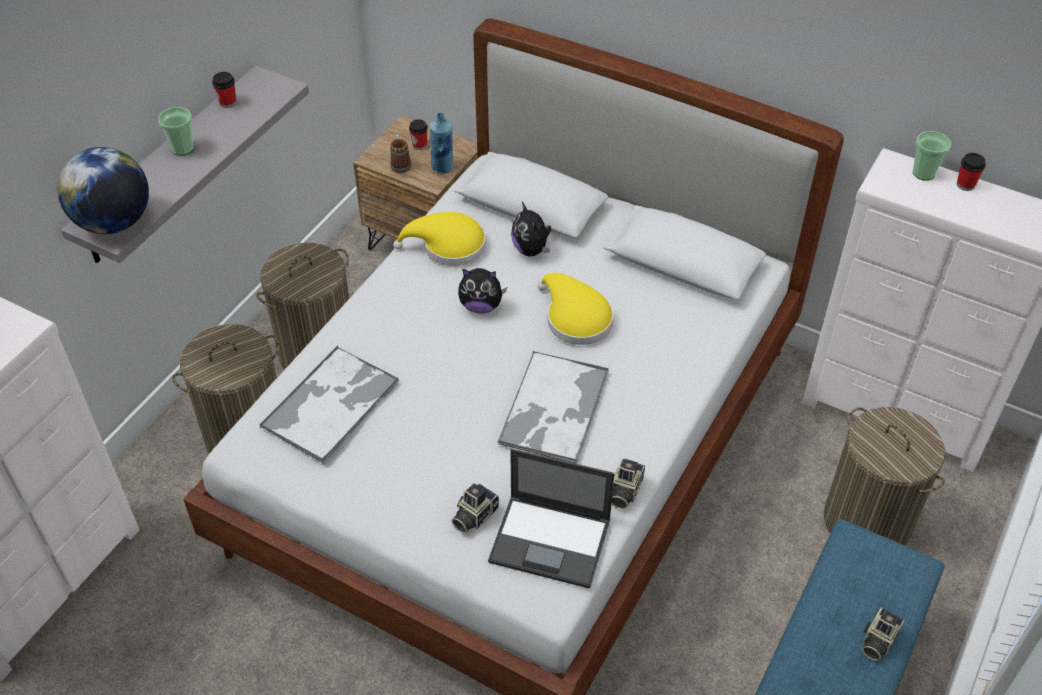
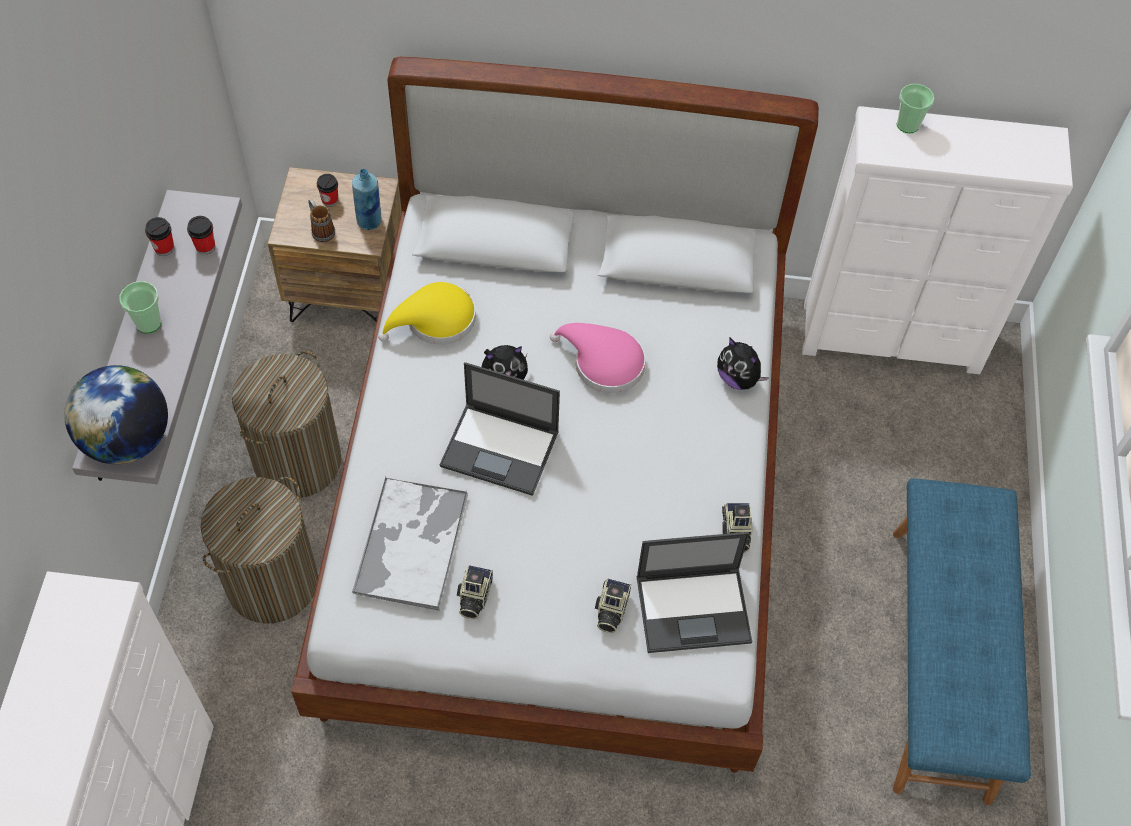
camera: 25 degrees left, 10 degrees up
tray [497,351,609,464] -> none
plush toy [511,202,551,256] -> plush toy moved to [717,338,769,390]
yellow hat [537,273,614,345] -> pink hat [550,323,645,393]
laundry basket [824,407,945,546] -> none
camera [862,608,905,661] -> camera moved to [457,565,493,619]
cup [957,153,986,191] -> cup moved to [187,216,215,255]
none -> laptop [440,362,560,496]

